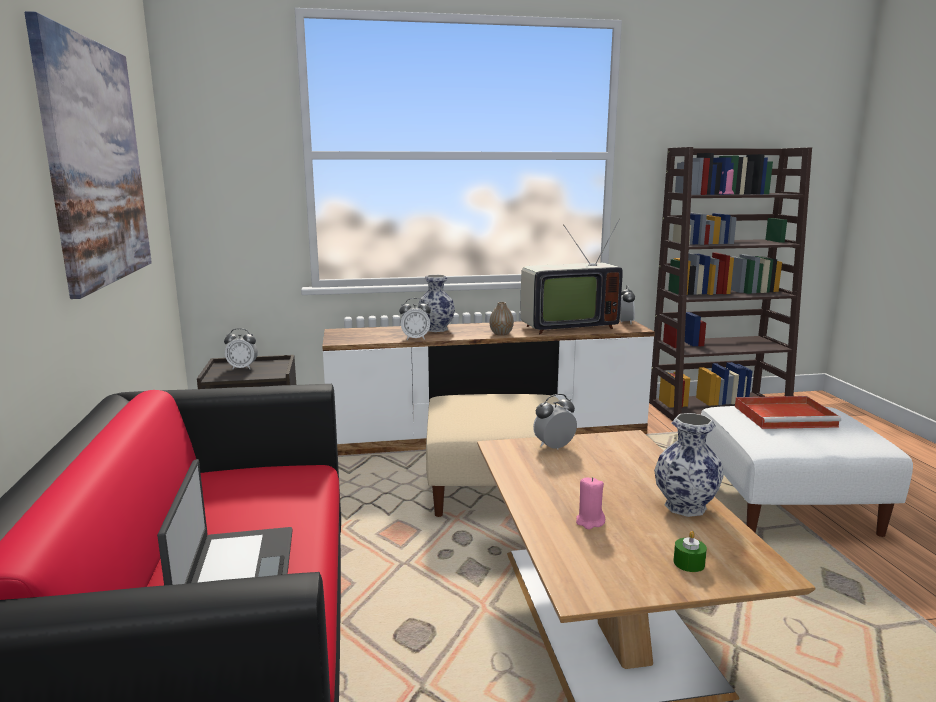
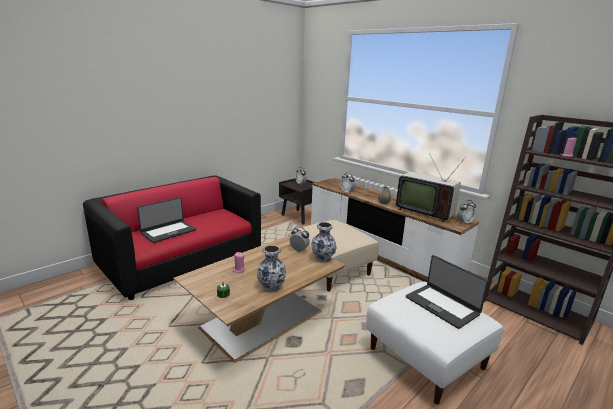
camera: 55 degrees right, 5 degrees up
picture [25,11,152,299] -> none
vase [418,275,455,332] -> vase moved to [311,222,337,263]
red tray [735,396,841,429] -> laptop [406,255,489,329]

